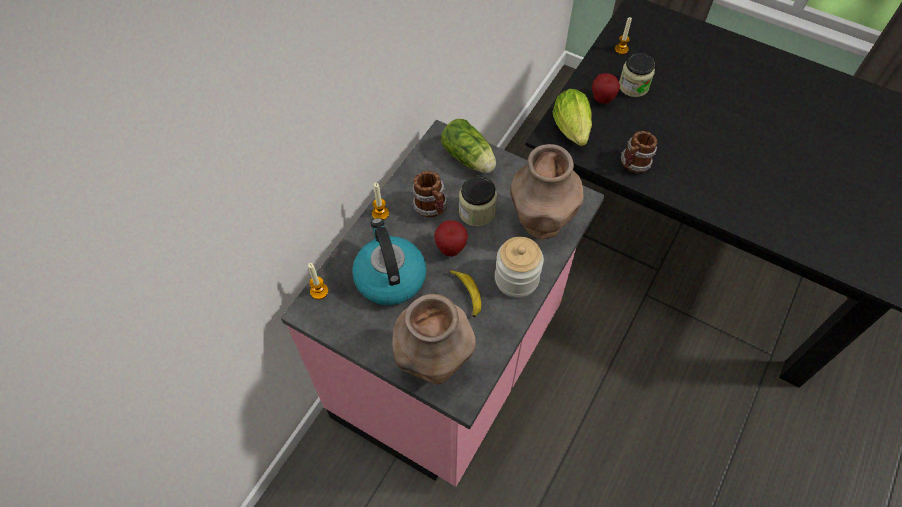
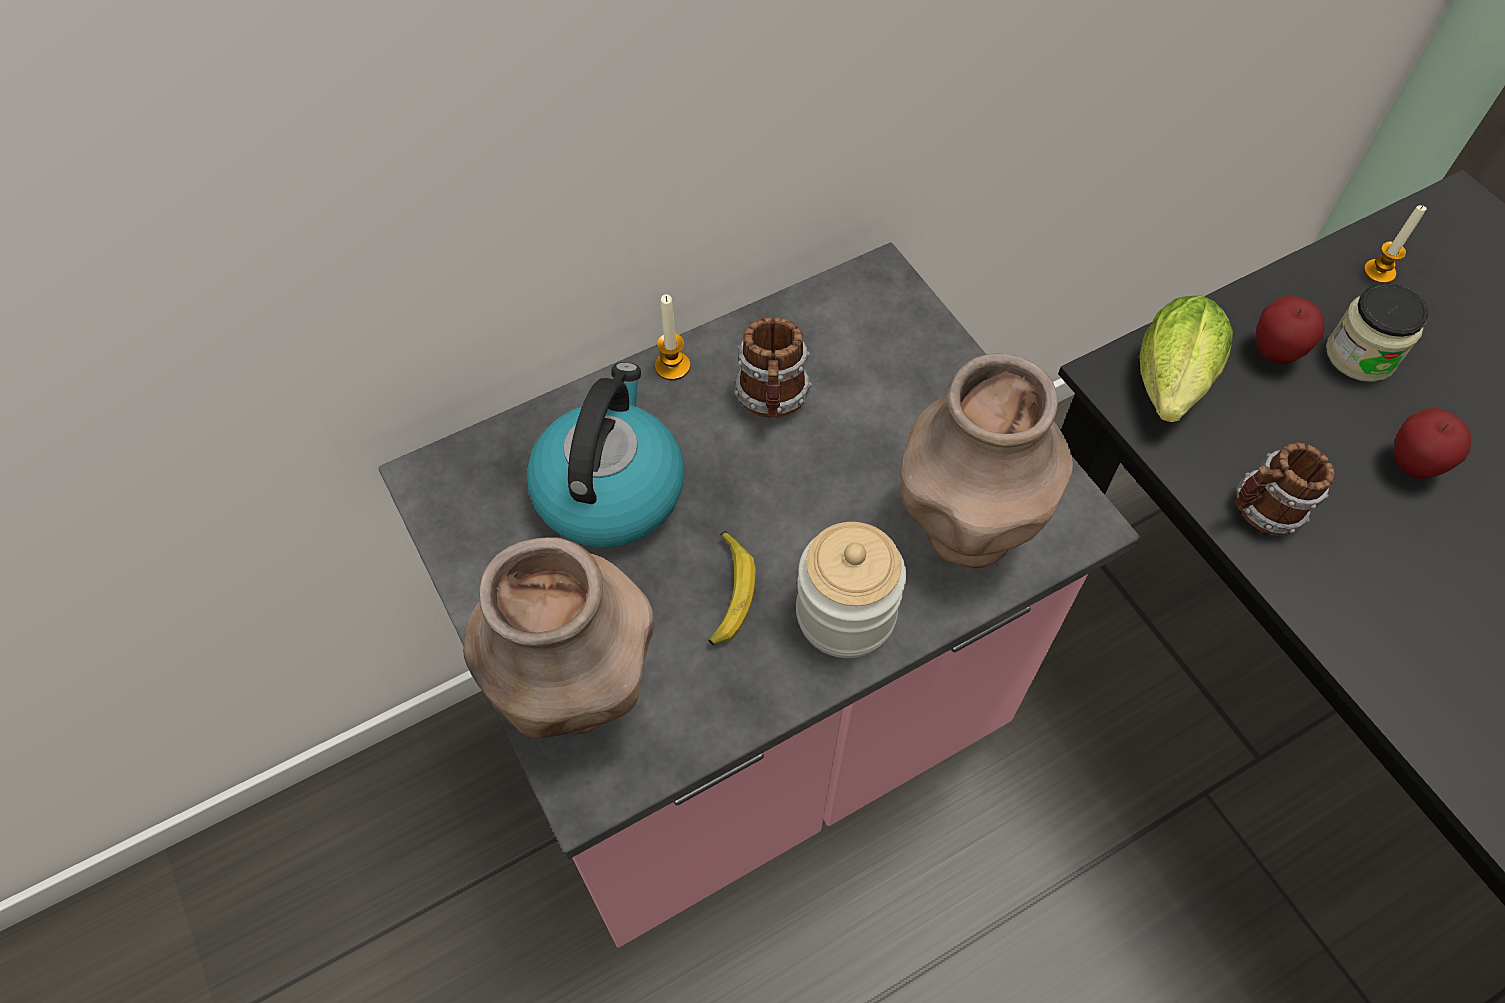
camera: 30 degrees right, 0 degrees up
candle [308,263,328,299] -> none
apple [434,220,468,257] -> apple moved to [1394,408,1471,479]
lettuce [441,119,496,173] -> none
jar [459,176,497,227] -> none

